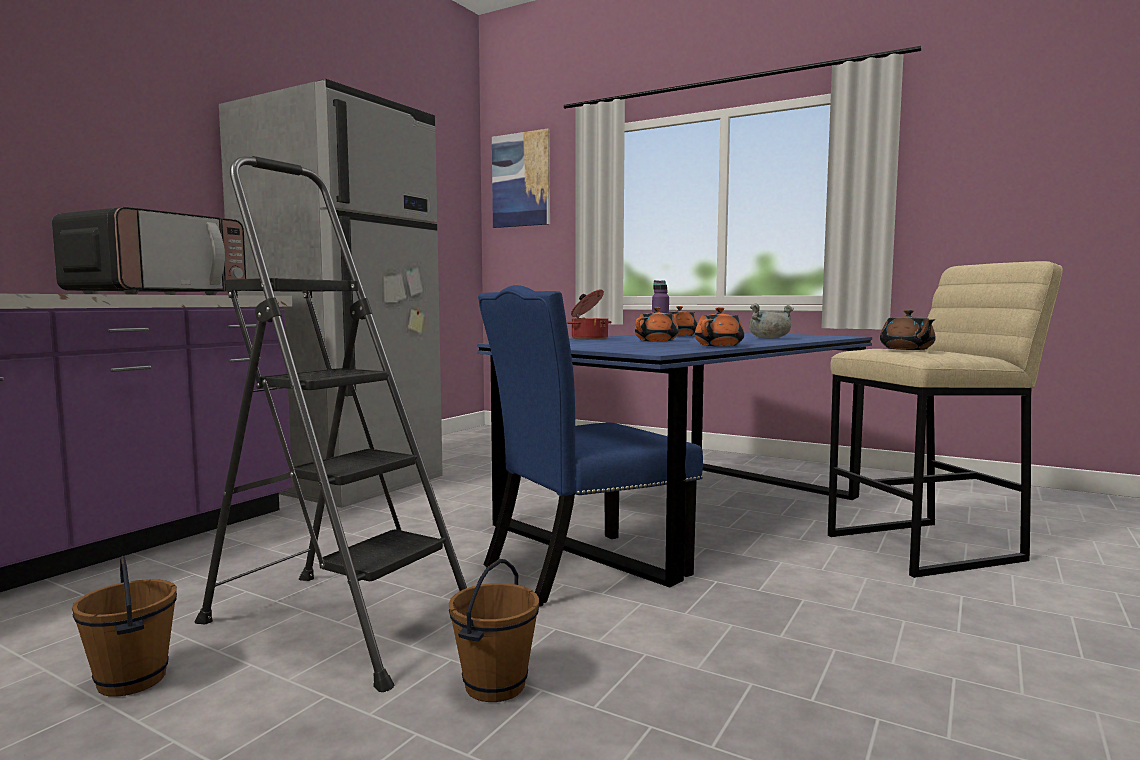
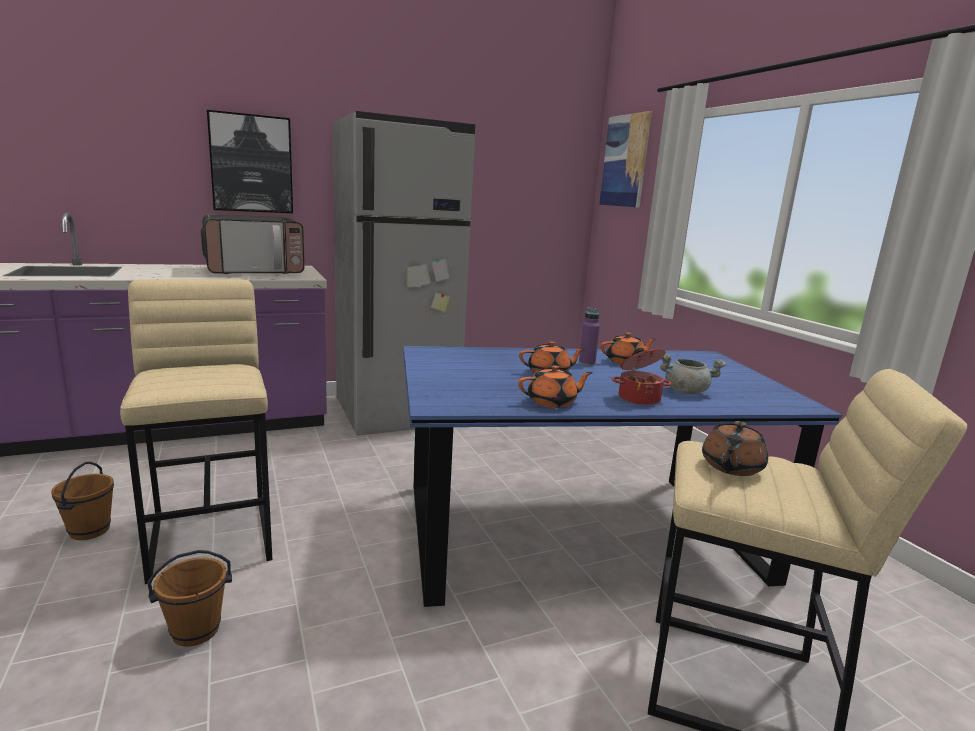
camera: 35 degrees right, 10 degrees up
step ladder [195,156,467,692] -> beige stool [120,279,272,584]
blue chair [478,285,703,607] -> none
cooking pot [567,289,612,340] -> cooking pot moved to [612,348,672,406]
none -> picture [207,110,293,213]

